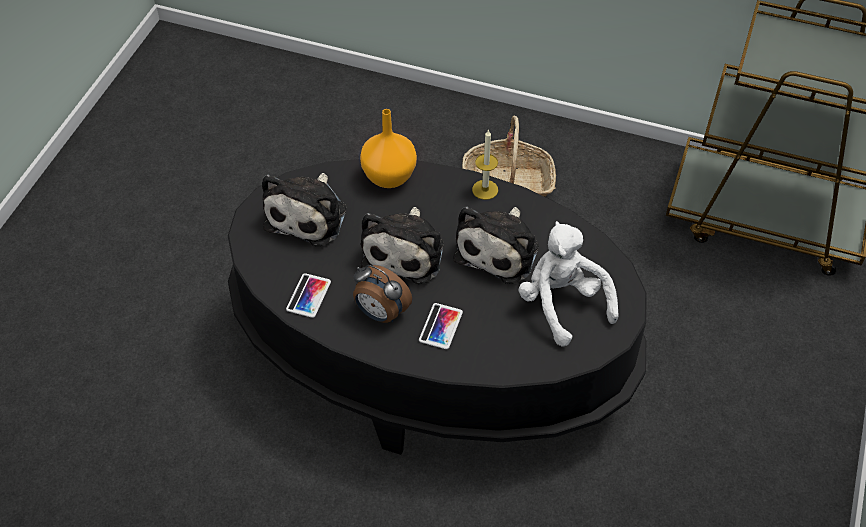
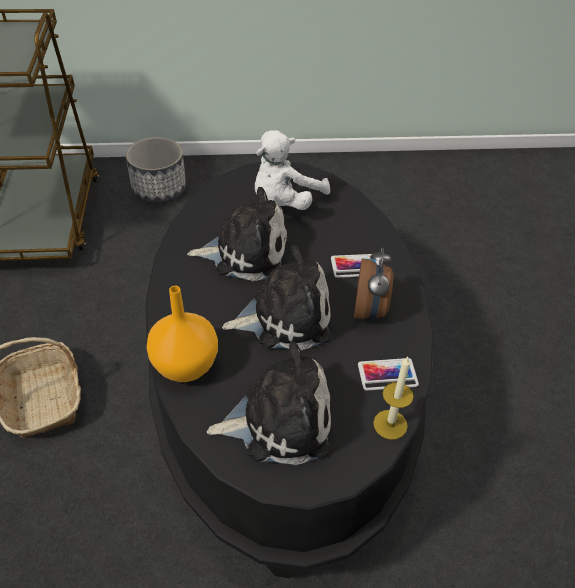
camera: 115 degrees left, 5 degrees down
candle [472,129,498,200] -> candle moved to [373,356,414,440]
none -> planter [126,137,186,203]

